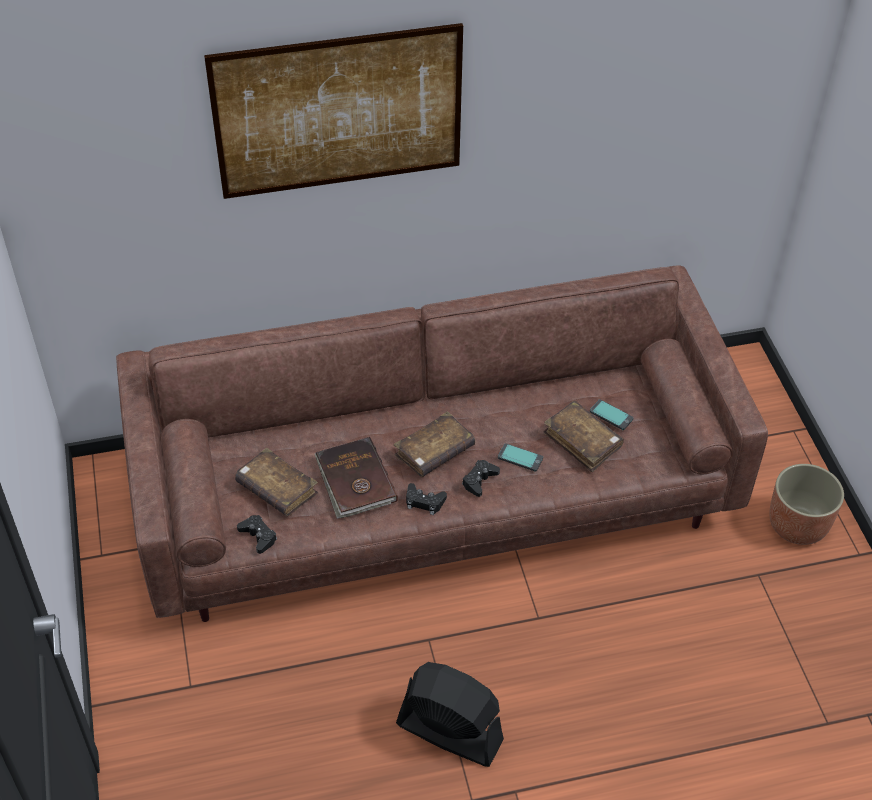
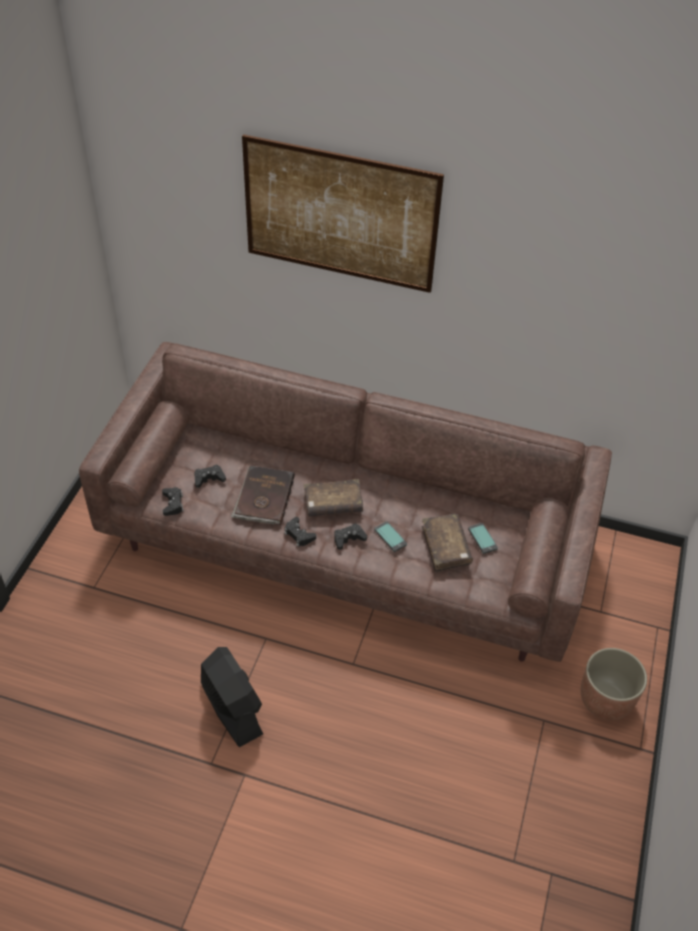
camera: 30 degrees right, 0 degrees up
brown book [235,448,318,516] -> black game controller [194,465,226,488]

